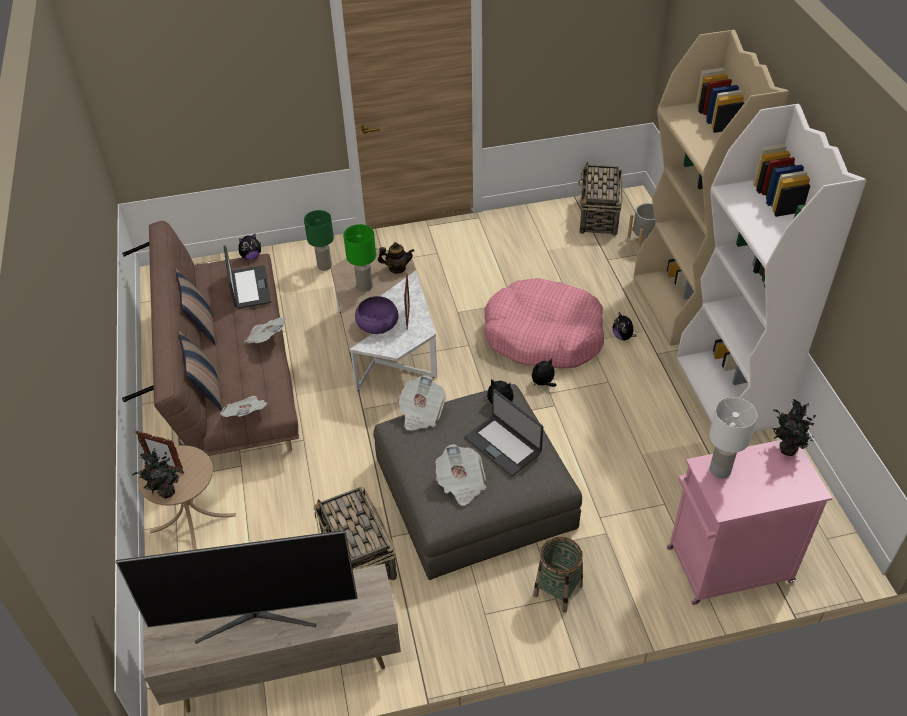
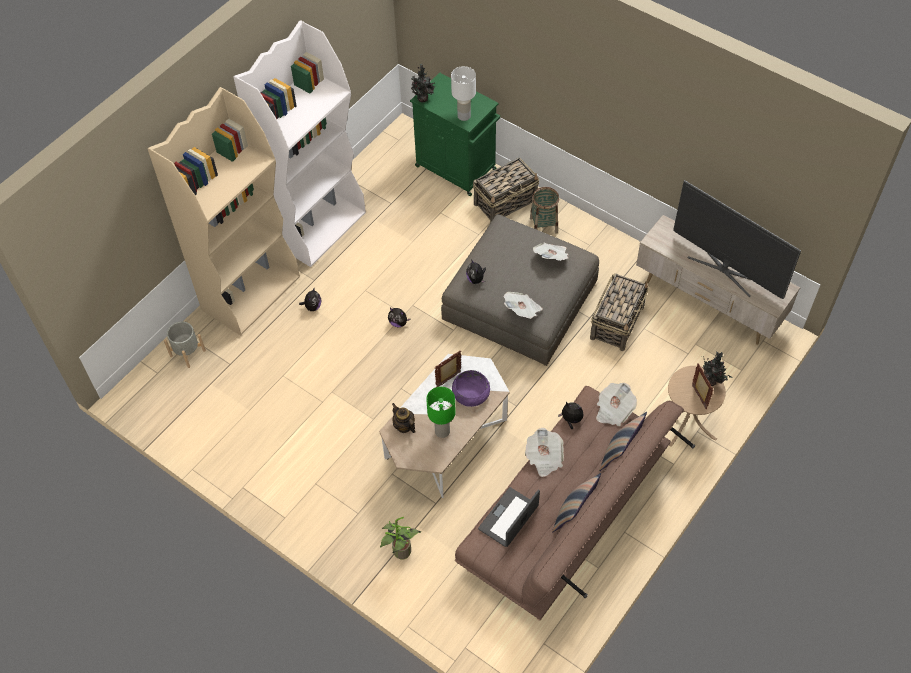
camera: 130 degrees left, 10 degrees up
plush toy [239,234,261,260] -> plush toy moved to [558,402,583,430]
green table lamp [304,210,334,271] -> potted plant [380,517,421,560]
laptop [464,389,543,476] -> none
pink dog bed [484,278,604,369] -> none
basket [578,162,623,236] -> basket moved to [473,157,539,223]
pink cabinet [667,440,832,605] -> green cabinet [410,72,500,196]

